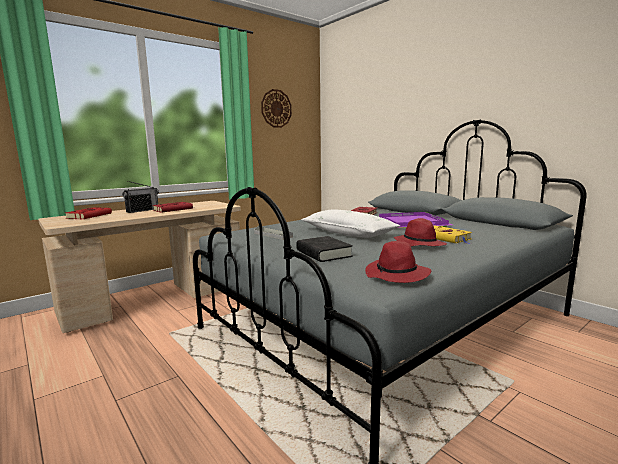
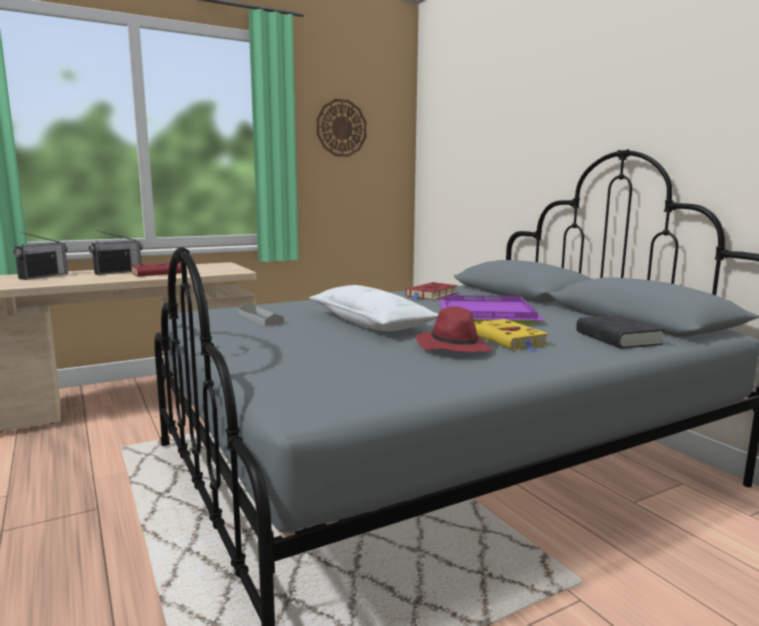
camera: 10 degrees right, 0 degrees up
red book [65,207,112,220] -> radio [13,232,68,280]
black book [296,236,353,262] -> black book moved to [576,315,665,349]
red hat [365,241,431,283] -> none

